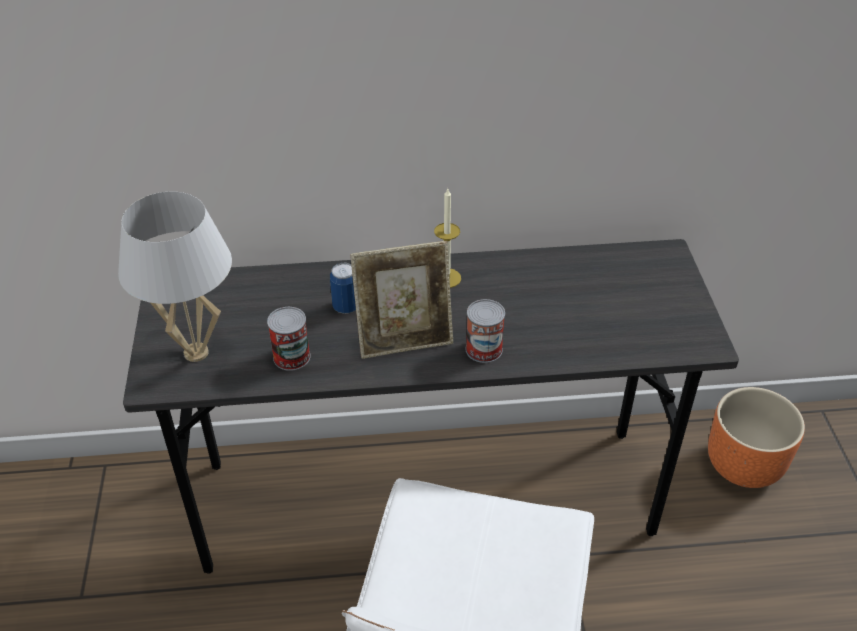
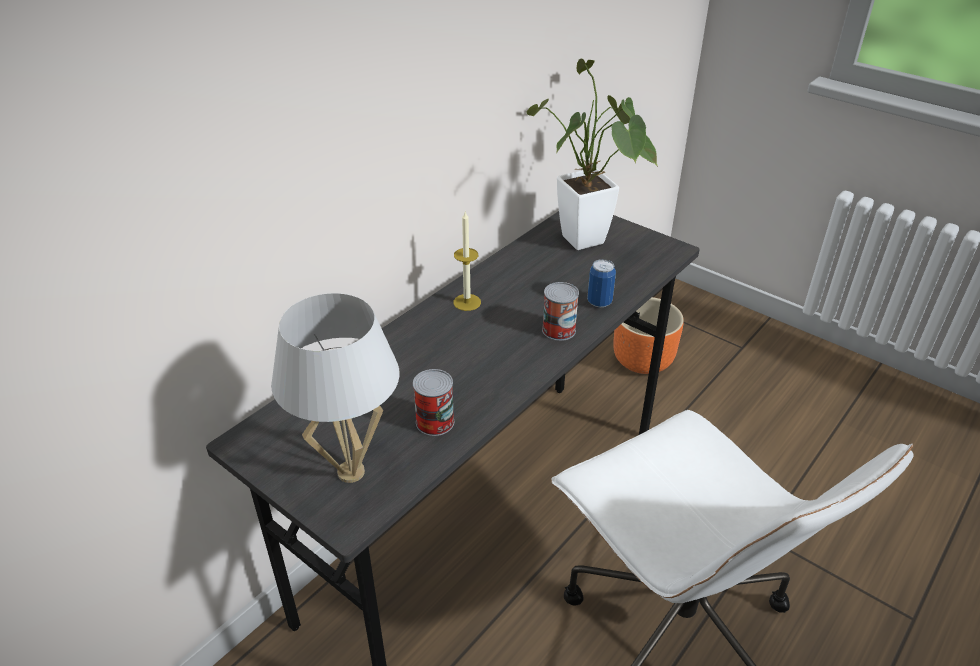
camera: 45 degrees left, 5 degrees down
can [330,263,356,314] -> can moved to [587,259,616,308]
picture frame [350,241,453,359] -> none
none -> potted plant [526,59,658,250]

